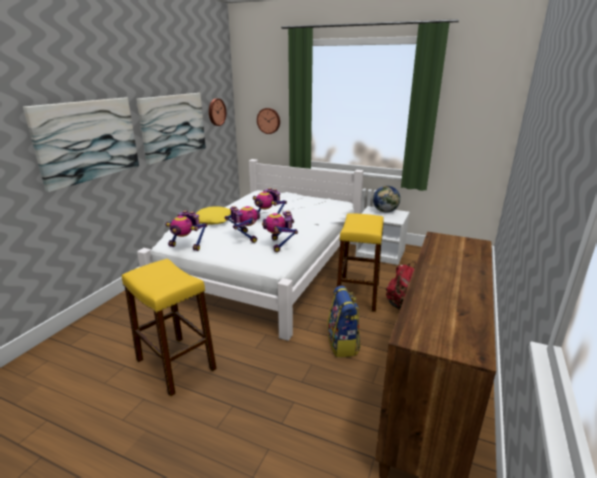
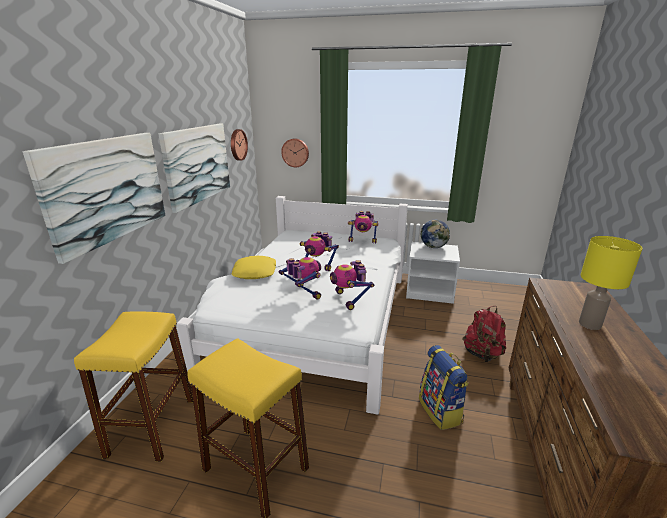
camera: 10 degrees left, 0 degrees up
toy robot [165,210,207,251] -> toy robot moved to [348,211,379,243]
yellow stool [337,213,384,312] -> yellow stool moved to [74,311,193,462]
none -> yellow table lamp [579,236,643,330]

